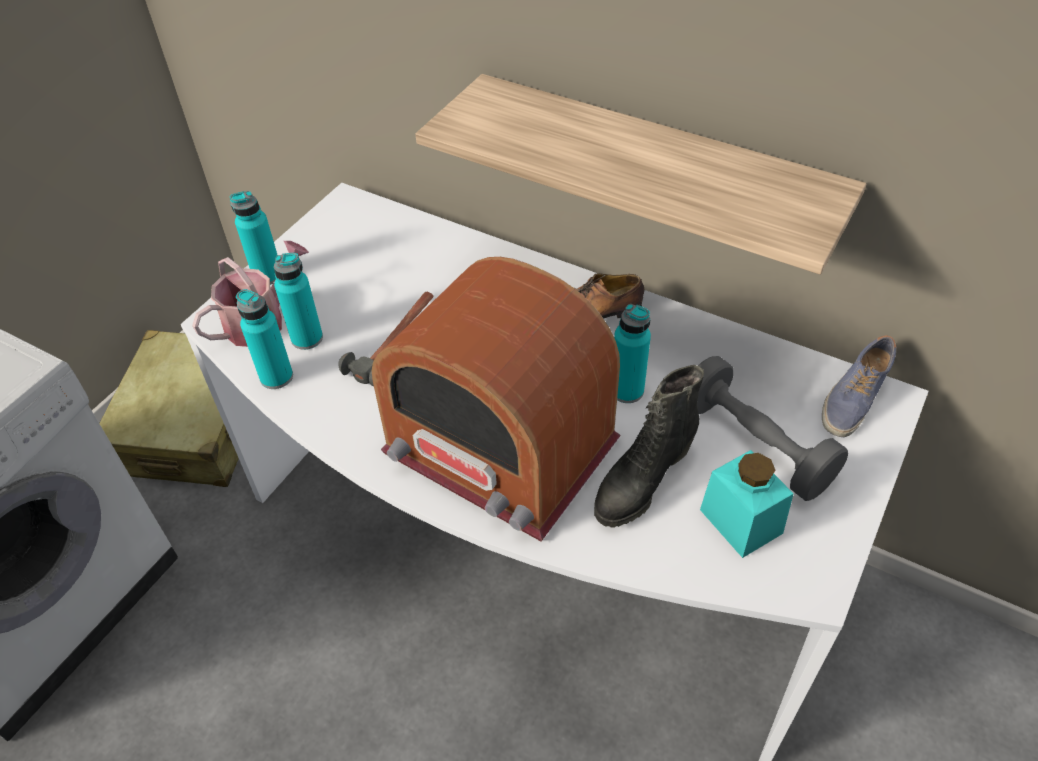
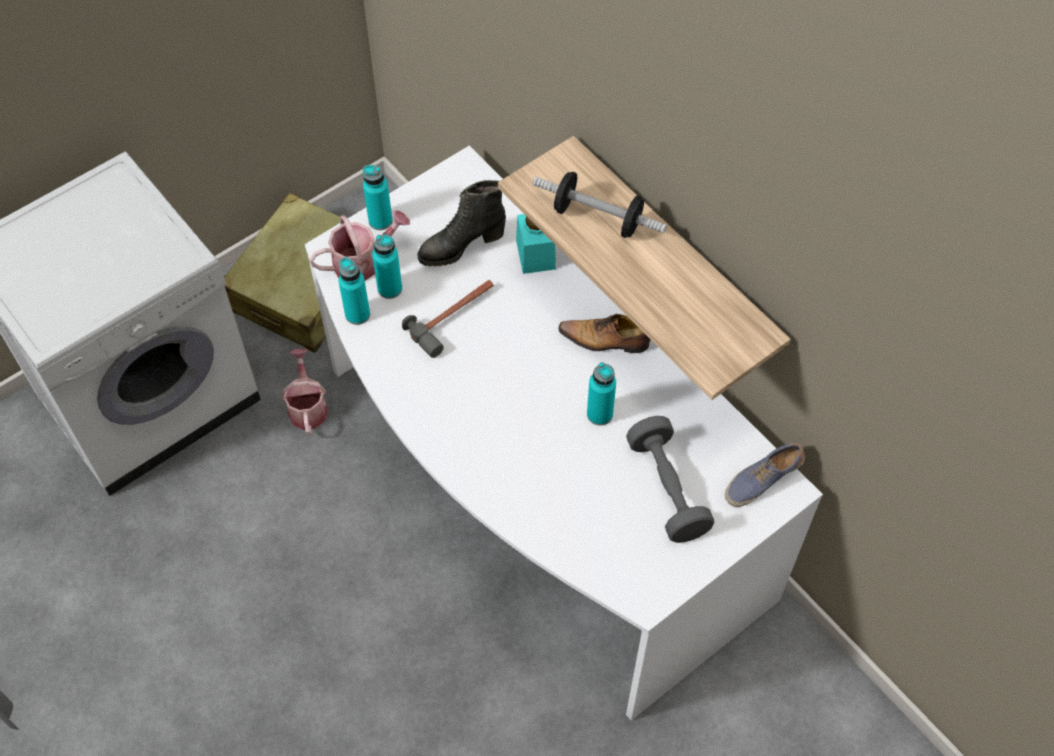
camera: 20 degrees right, 10 degrees up
radio [372,257,621,541] -> none
black boot [594,365,704,528] -> black boot moved to [417,180,506,266]
turquoise jar [700,450,794,558] -> turquoise jar moved to [516,214,556,274]
none -> watering can [281,349,328,435]
none -> dumbbell [533,172,667,238]

